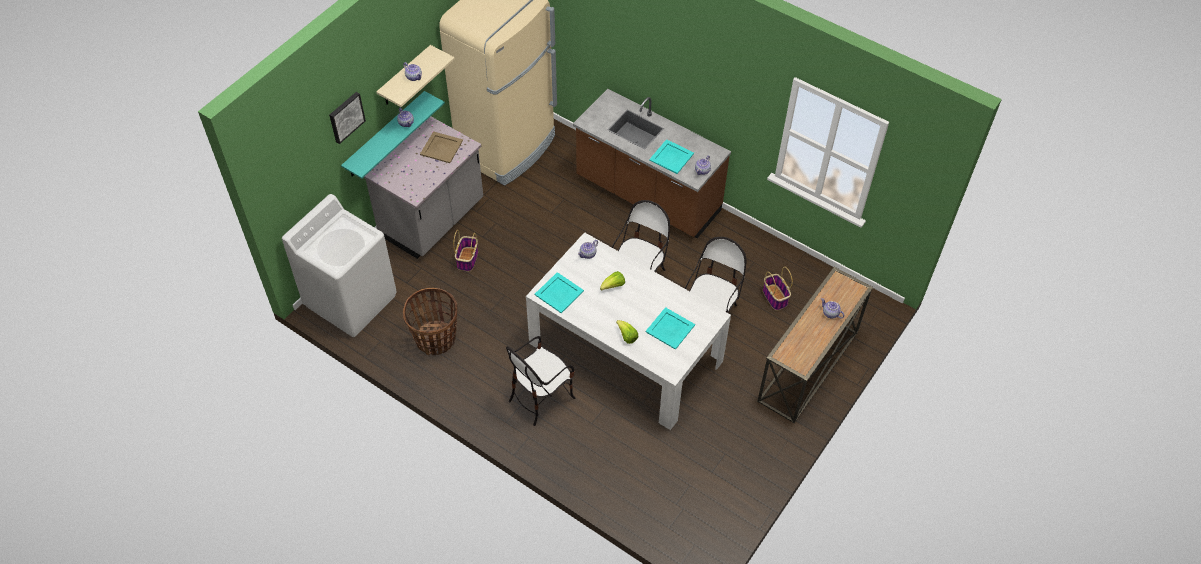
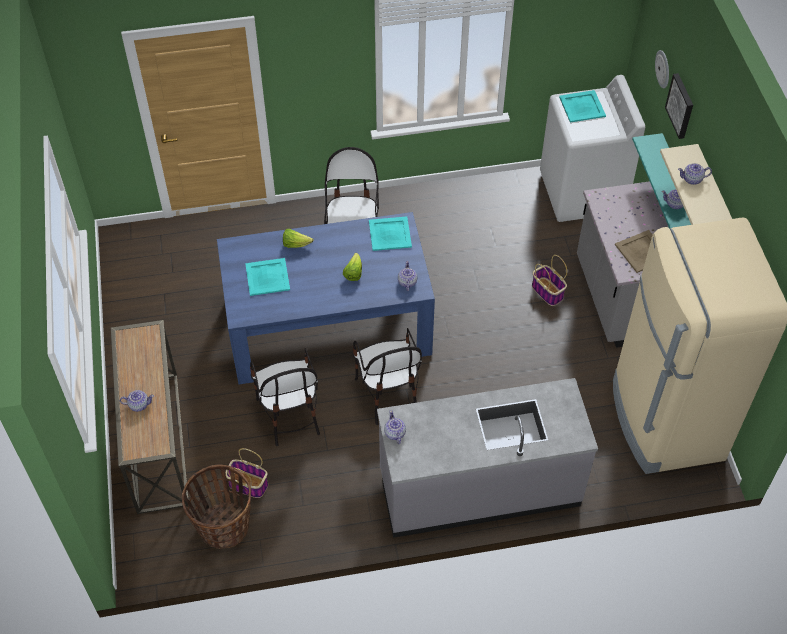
camera: 135 degrees right, 0 degrees up
basket [403,288,458,355] -> basket moved to [182,464,251,549]
white dining table [526,232,731,430] -> blue dining table [217,212,435,384]
brown counter [573,89,731,238] -> grey counter [377,378,598,538]
turquoise tray [649,139,694,174] -> turquoise tray moved to [559,90,606,123]
none -> wall clock [655,50,669,88]

